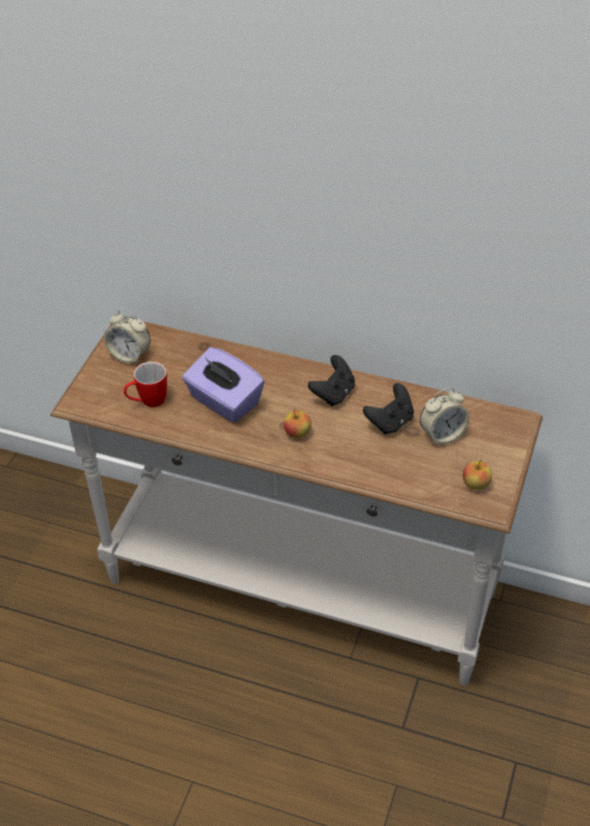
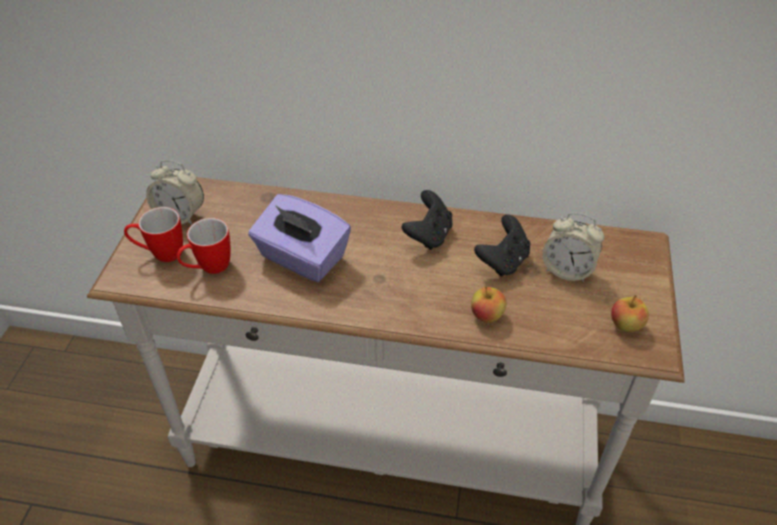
camera: 10 degrees left, 0 degrees up
apple [284,409,311,438] -> apple moved to [471,287,506,322]
alarm clock [420,388,470,446] -> alarm clock turned 60 degrees clockwise [542,213,604,282]
none -> mug [124,207,183,262]

